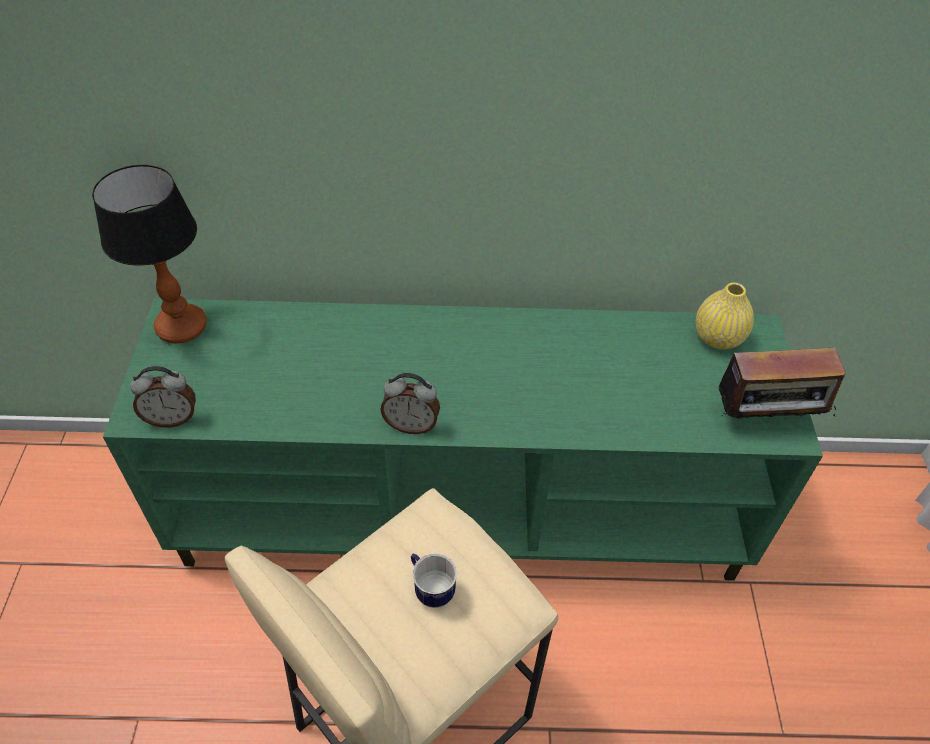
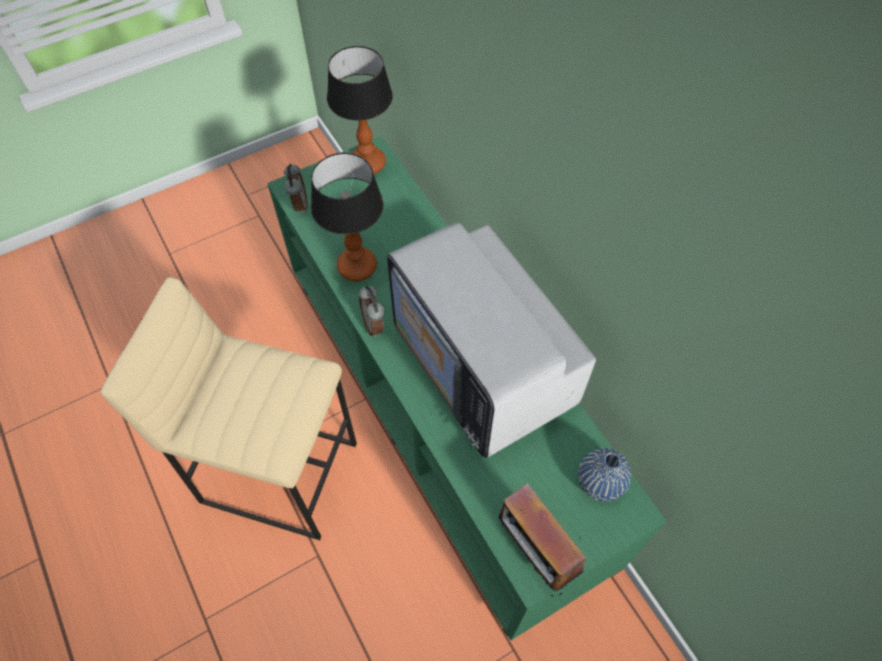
camera: 60 degrees right, 10 degrees up
alarm clock [130,366,196,427] -> alarm clock turned 150 degrees counterclockwise [284,164,308,214]
mug [411,553,457,608] -> none
yellow vase [696,283,754,349] -> blue vase [578,448,631,502]
none -> table lamp [311,153,383,281]
none -> television [387,223,596,458]

